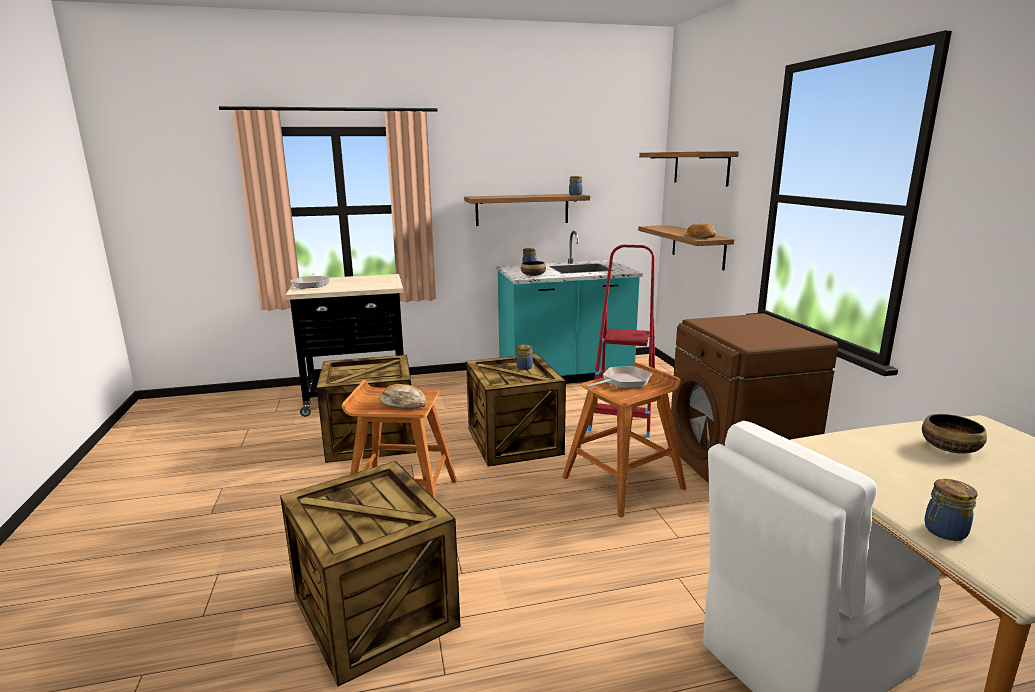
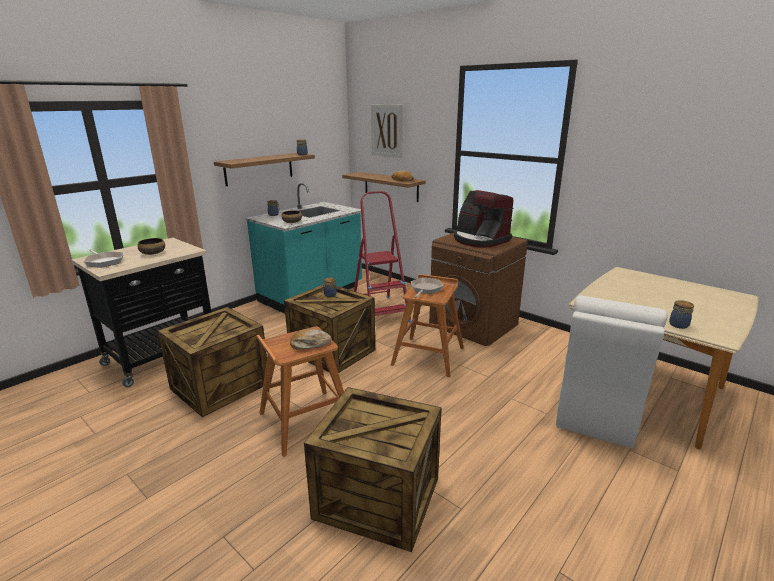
camera: 35 degrees left, 5 degrees up
shelf [639,151,739,187] -> picture [371,105,403,158]
bowl [922,414,987,454] -> bowl moved to [137,238,165,255]
none -> coffee machine [454,190,513,248]

